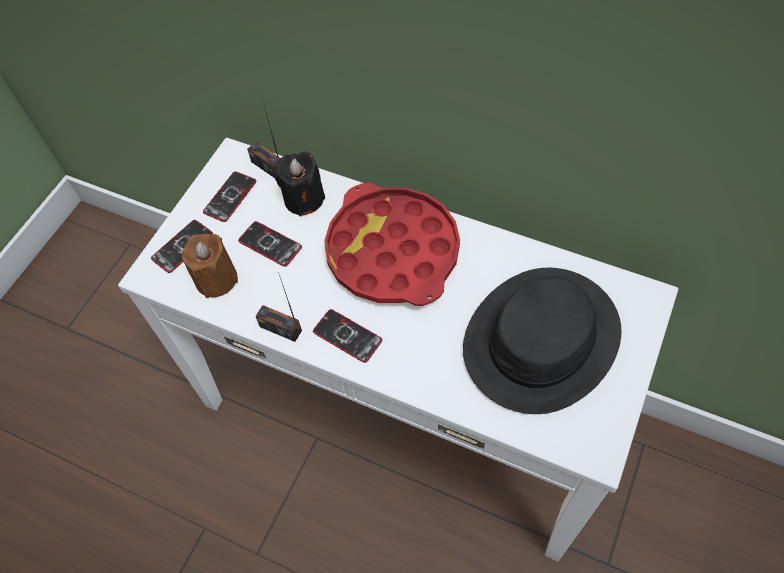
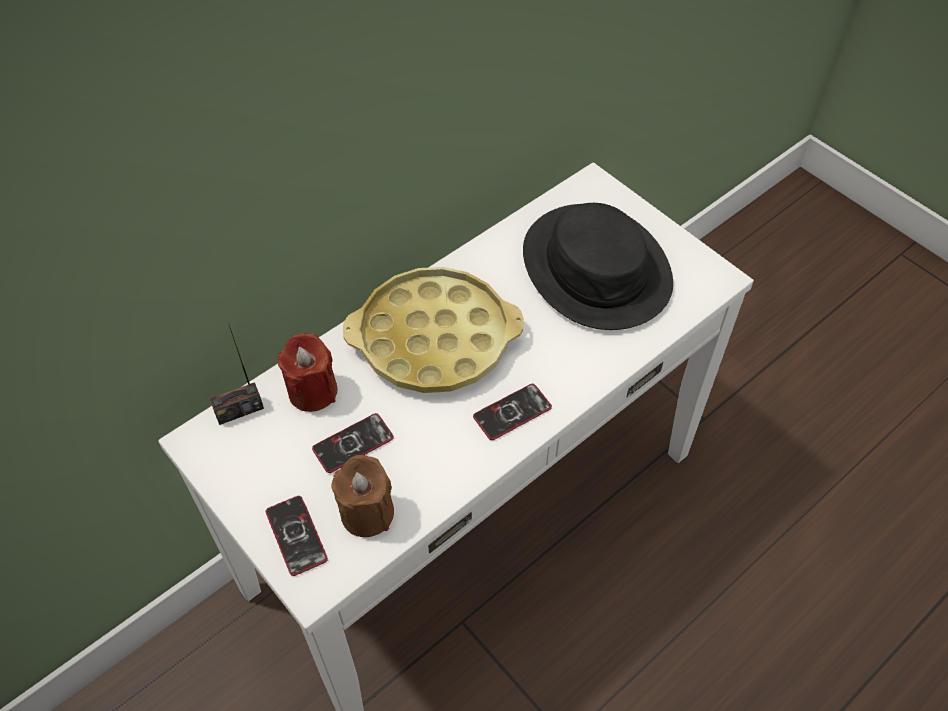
camera: 70 degrees left, 5 degrees down
phone [203,171,256,222] -> none
radio [255,272,302,342] -> none
black candle [275,151,325,216] -> red candle [278,333,337,412]
red tray [324,183,460,306] -> yellow tray [343,267,524,393]

